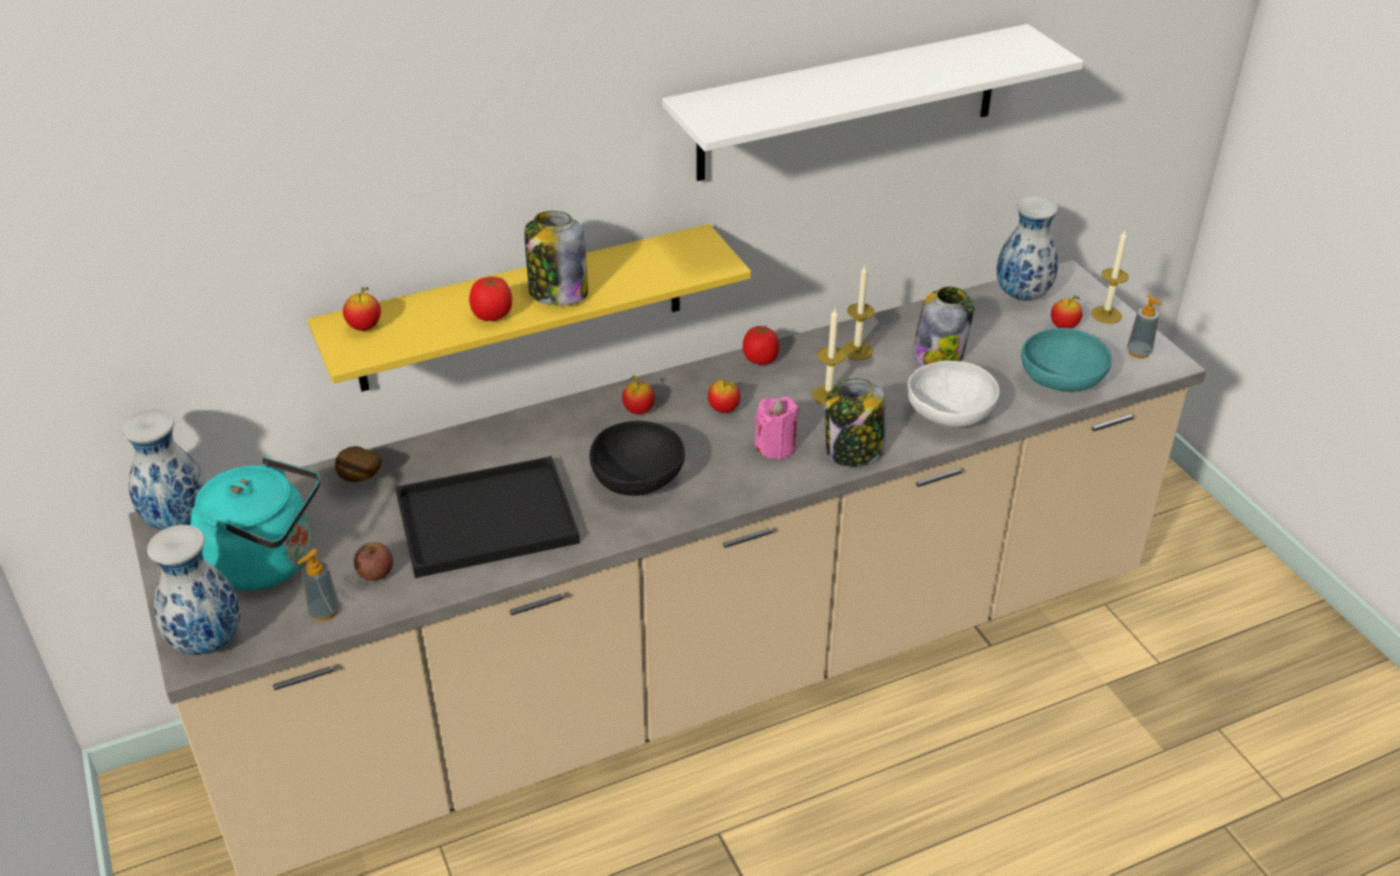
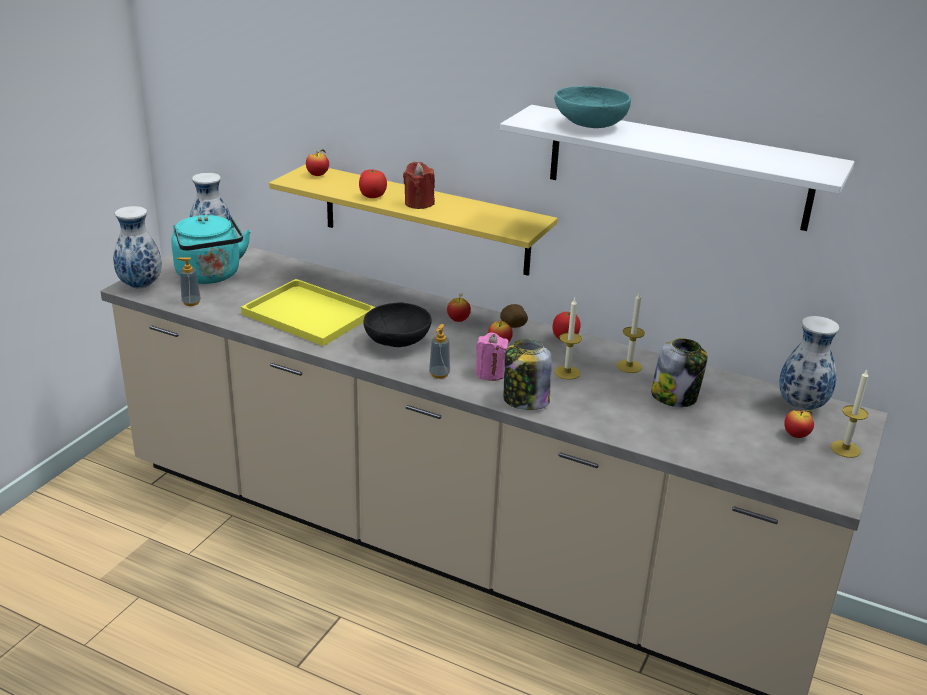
camera: 50 degrees right, 10 degrees down
potato [335,446,382,482] -> potato moved to [500,304,528,328]
apple [354,542,393,581] -> none
black tray [395,456,580,578] -> yellow tray [241,279,375,346]
jar [524,211,588,306] -> red candle [403,162,435,209]
white bowl [908,361,1000,427] -> none
turquoise bowl [1021,328,1112,392] -> turquoise bowl moved to [554,86,631,128]
soap dispenser [1127,295,1163,358] -> soap dispenser moved to [429,324,450,379]

